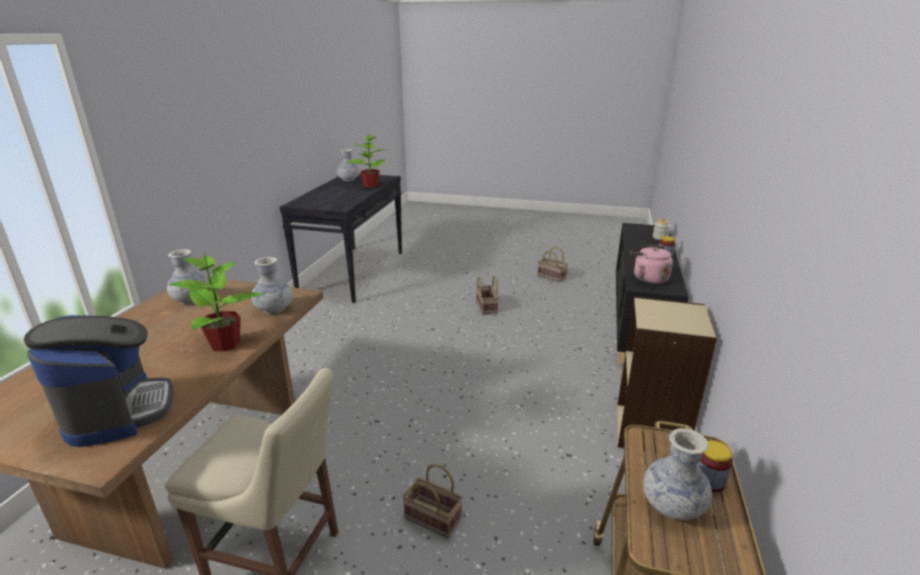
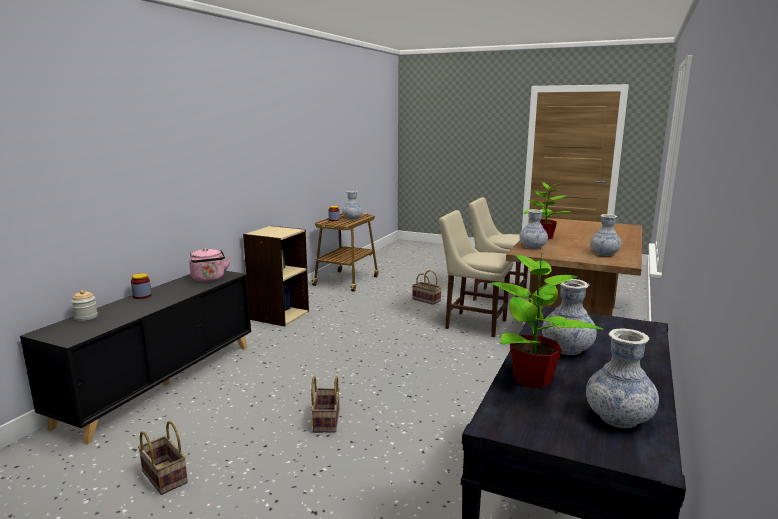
camera: 170 degrees left, 10 degrees down
coffee machine [24,315,174,447] -> none
none -> beige chair [439,210,513,337]
none -> vase [542,279,597,355]

